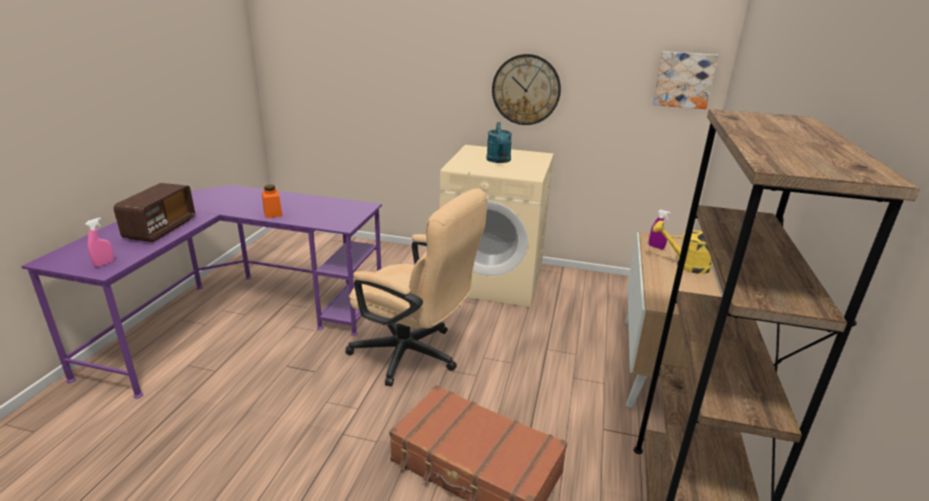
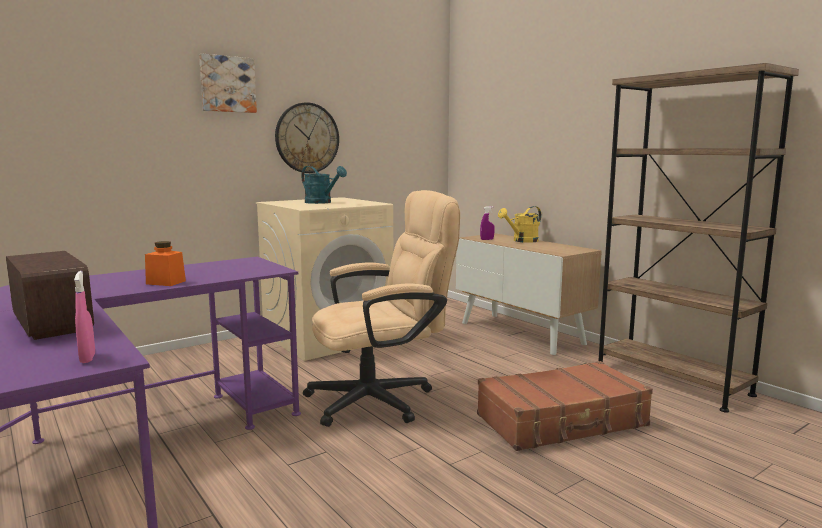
camera: 50 degrees left, 15 degrees down
picture [653,51,718,109] -> picture moved to [199,53,257,113]

